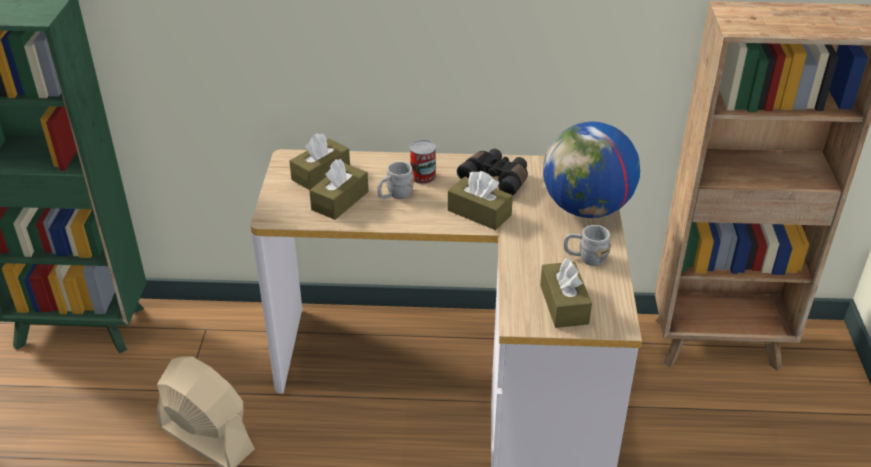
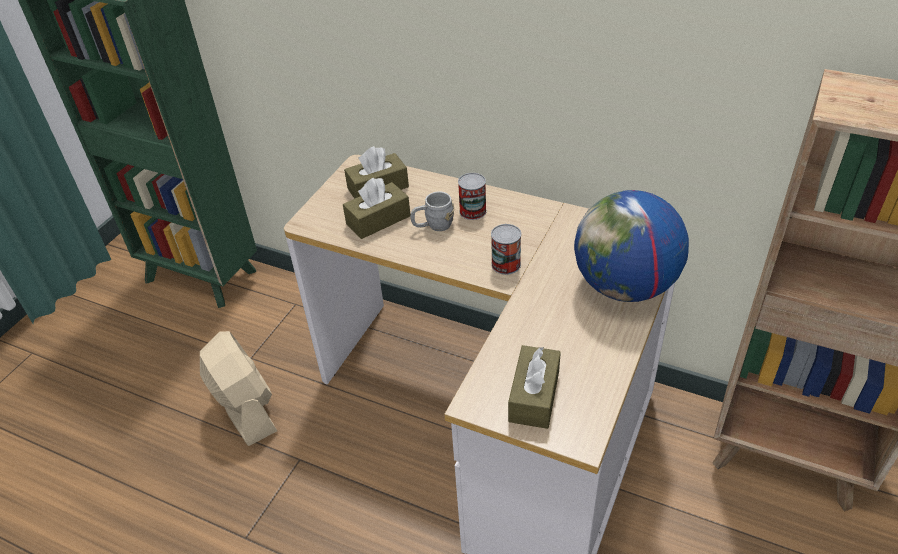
camera: 25 degrees right, 5 degrees up
brown tissue box [448,171,513,230] -> can [491,224,521,275]
black binoculars [457,149,528,195] -> none
grey mug [564,225,611,266] -> none

